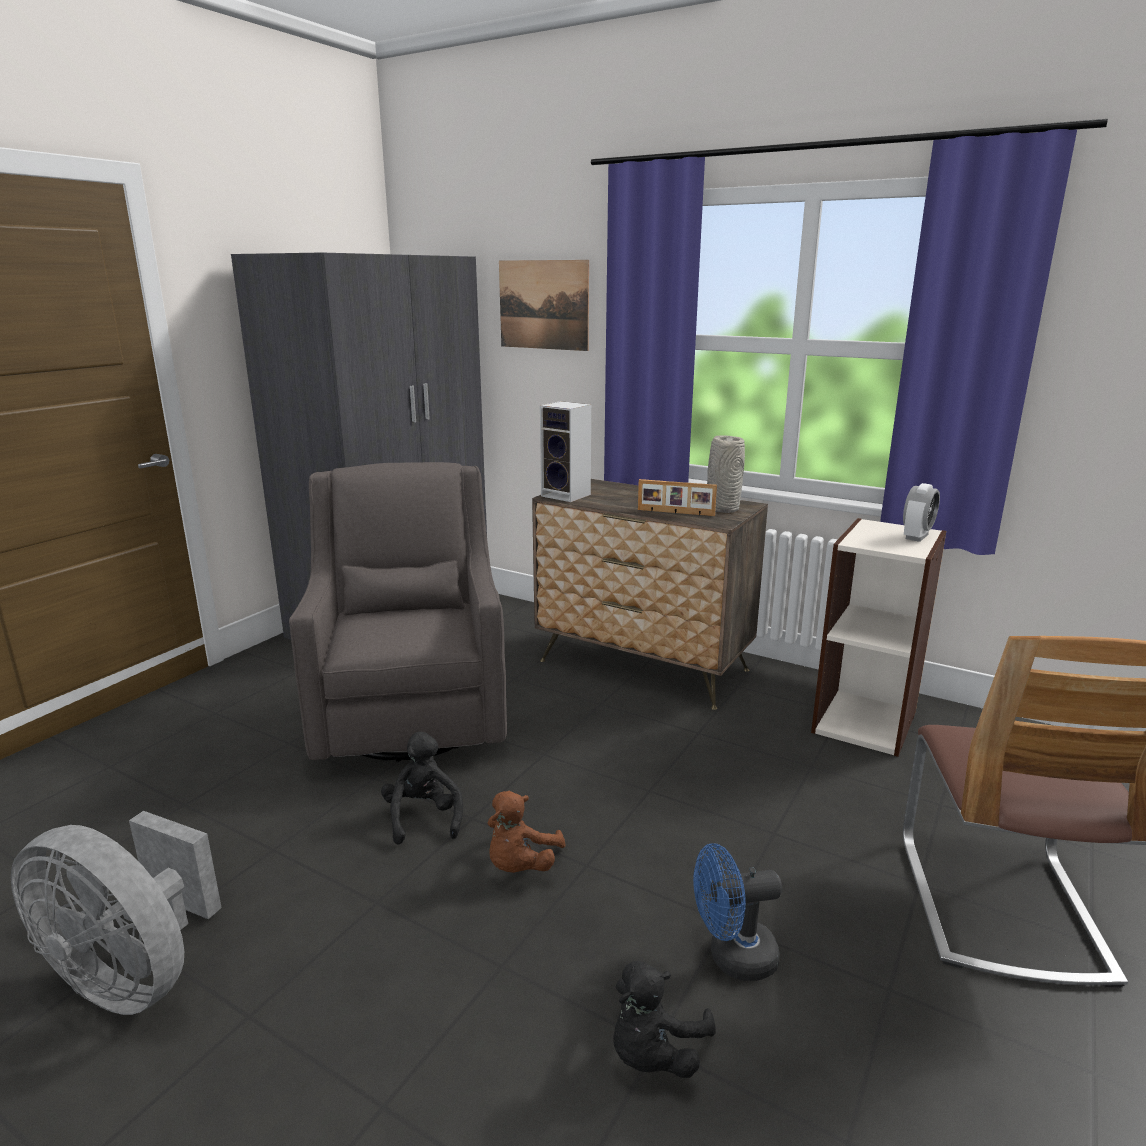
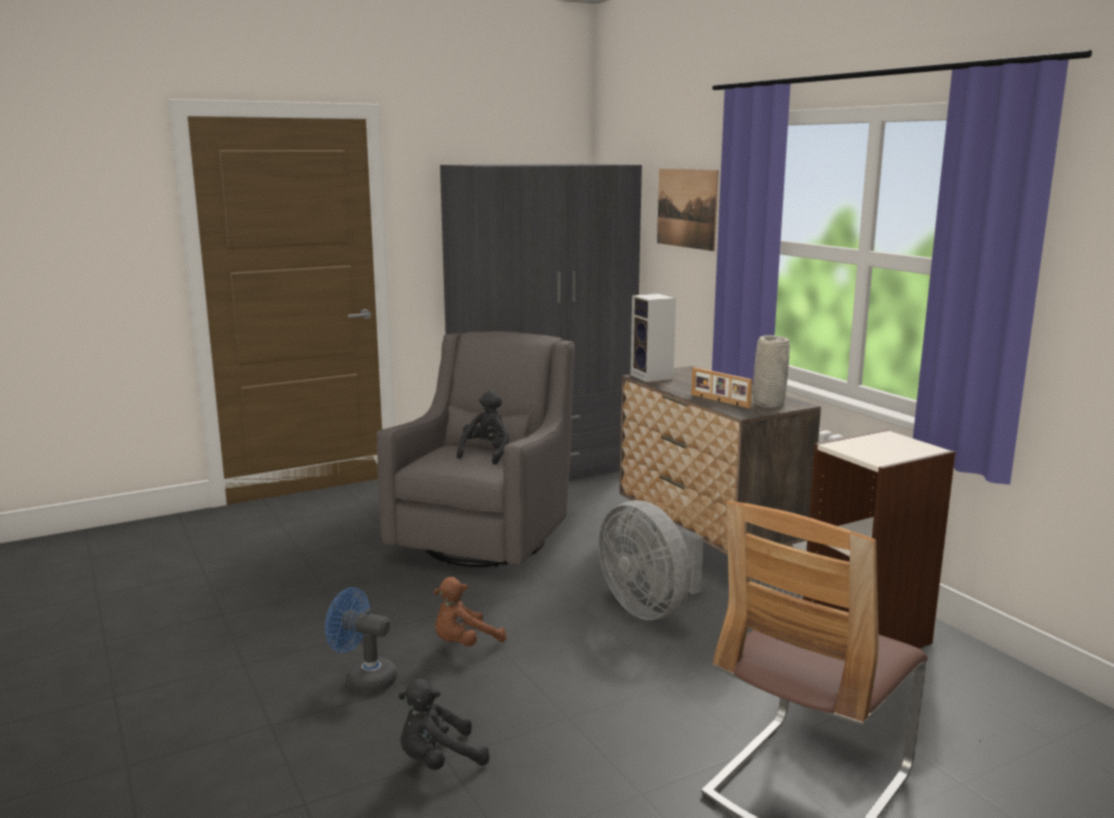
camera: 30 degrees right, 5 degrees down
grey fan [11,811,222,1015] -> grey fan moved to [599,500,703,620]
black plush toy [381,732,463,845] -> black plush toy moved to [457,390,510,464]
blue fan [693,843,782,981] -> blue fan moved to [325,587,397,693]
alarm clock [903,483,940,542] -> none

